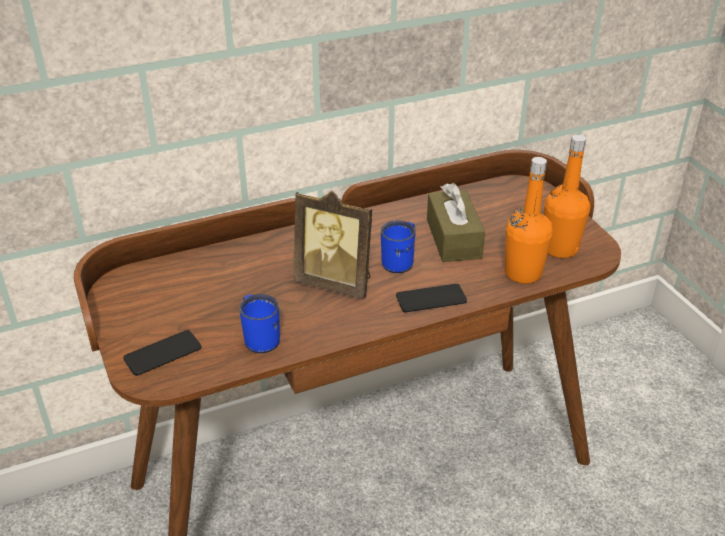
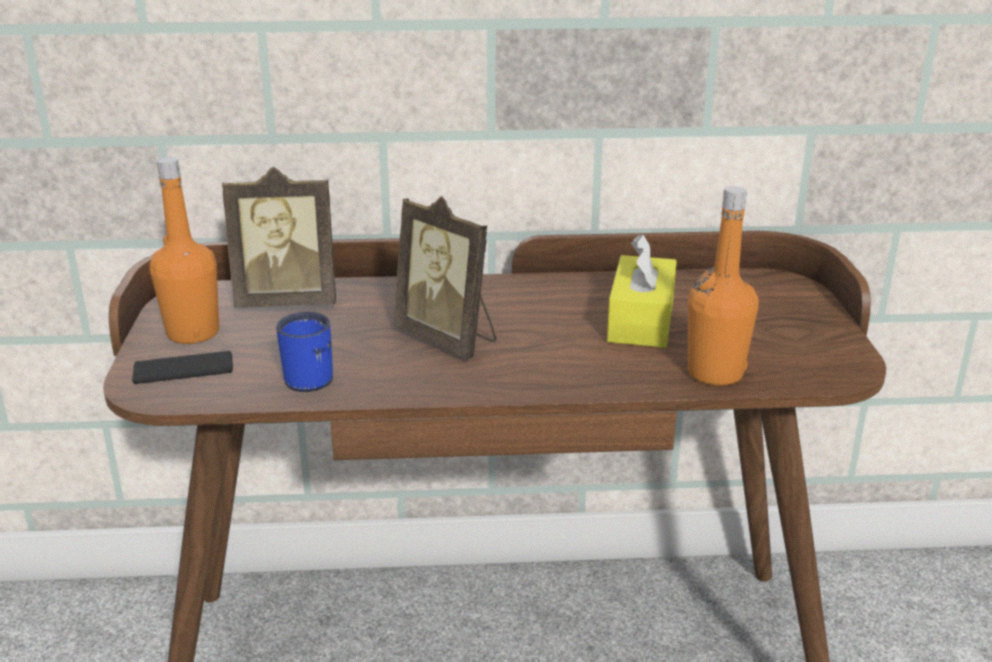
camera: 20 degrees right, 10 degrees down
blue mug [381,220,415,273] -> none
phone [396,284,467,312] -> none
brown tissue box [427,183,485,262] -> yellow tissue box [607,234,677,348]
orange bottle [544,135,590,258] -> orange bottle moved to [150,157,219,344]
none -> picture frame [222,167,336,308]

